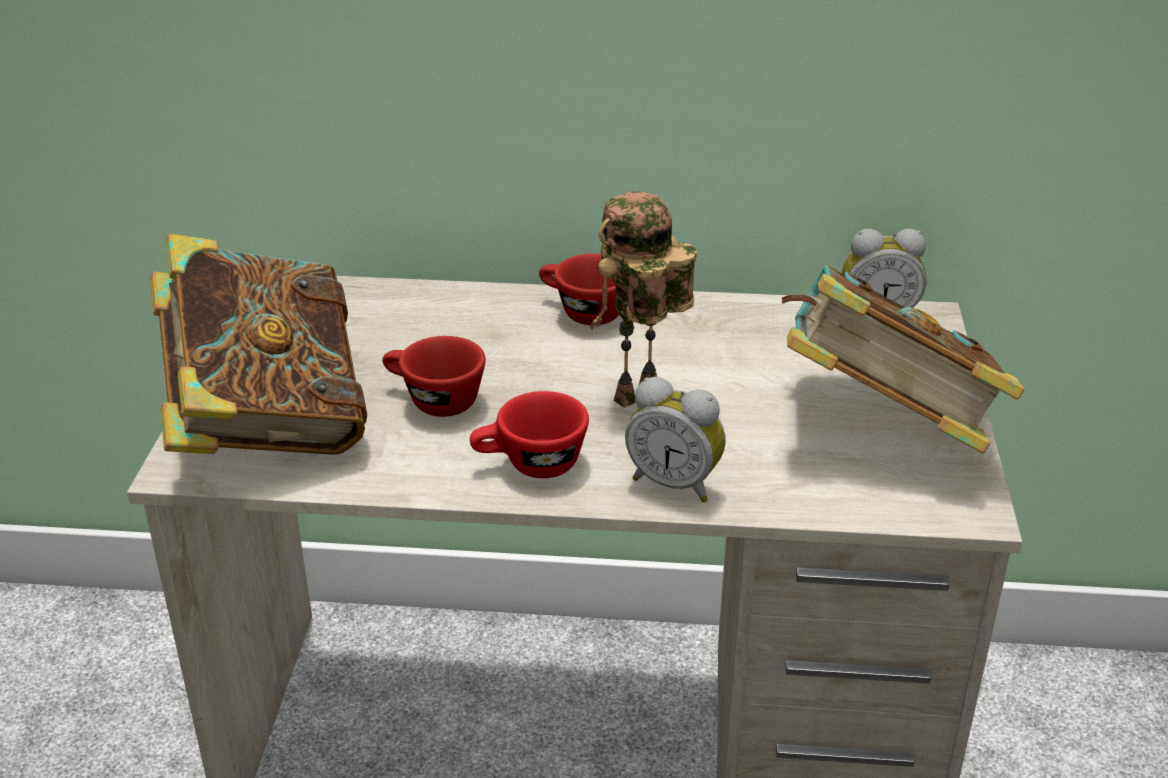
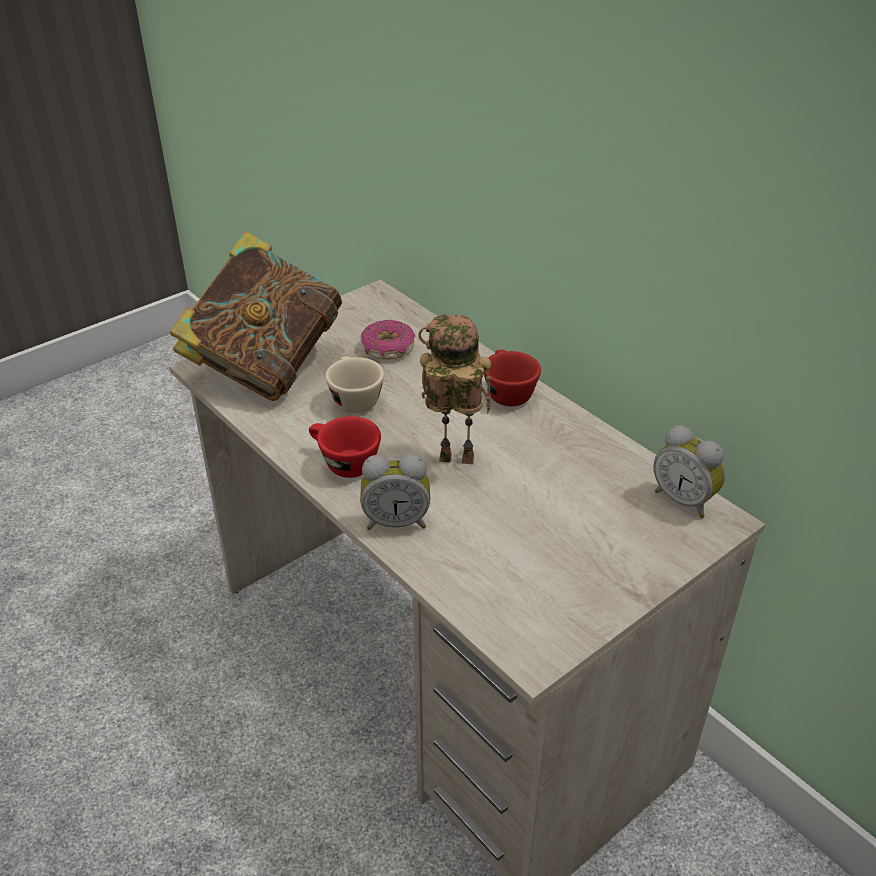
camera: 45 degrees right, 5 degrees up
red cup [382,336,486,417] -> beige cup [325,356,384,413]
alarm clock [625,377,726,503] -> alarm clock turned 75 degrees counterclockwise [360,454,430,530]
book [782,265,1025,453] -> none
none -> donut [361,320,415,360]

